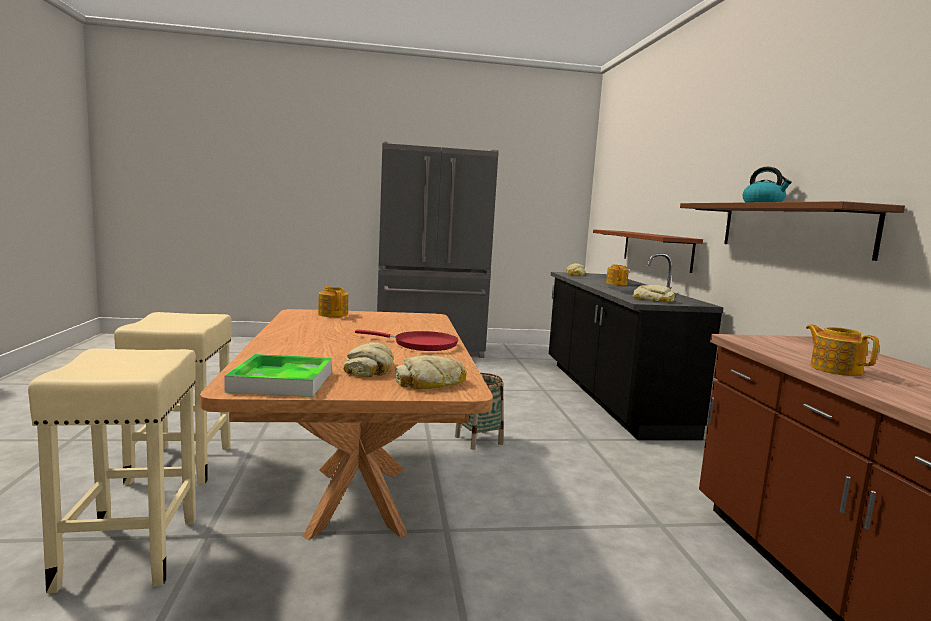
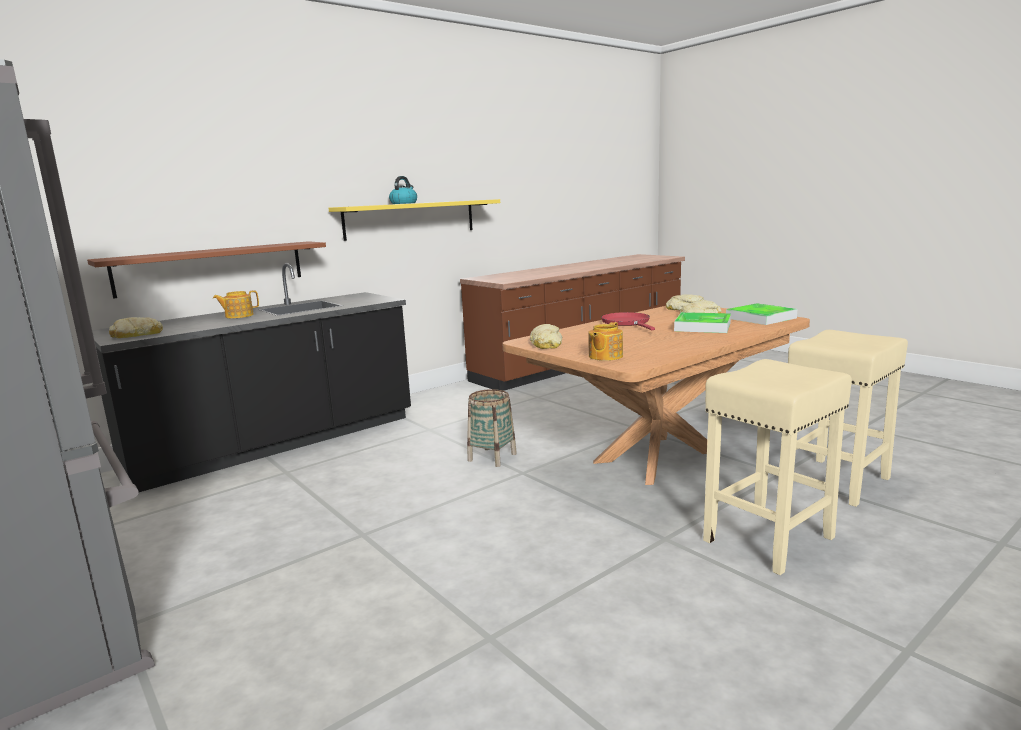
camera: 120 degrees left, 5 degrees up
bread [633,285,675,303] -> bread moved to [530,324,562,349]
brown shelf [680,201,905,261] -> yellow shelf [329,199,500,241]
teapot [806,324,879,376] -> none
none -> tray [674,312,731,333]

